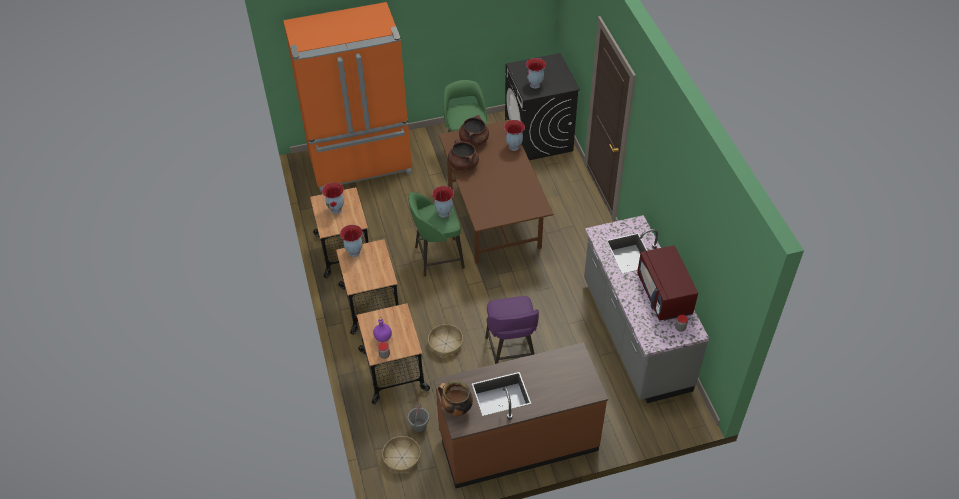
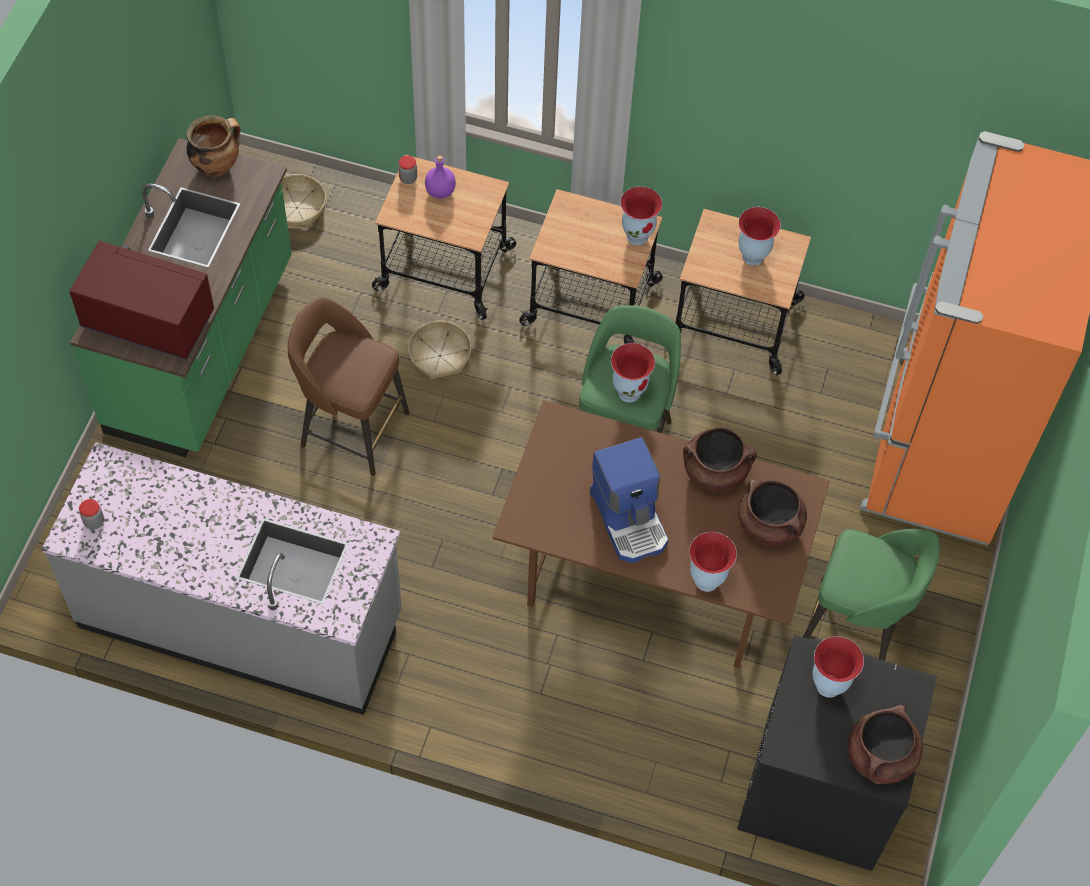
camera: 120 degrees right, 10 degrees up
grey bucket [407,404,429,433] -> none
brown counter [434,342,608,488] -> green counter [70,138,292,457]
purple stool [485,296,539,364] -> brown stool [288,297,409,476]
red microwave [637,245,698,321] -> red microwave moved to [69,241,214,360]
none -> coffee machine [590,437,669,563]
none -> brown cooking pot [848,705,923,784]

